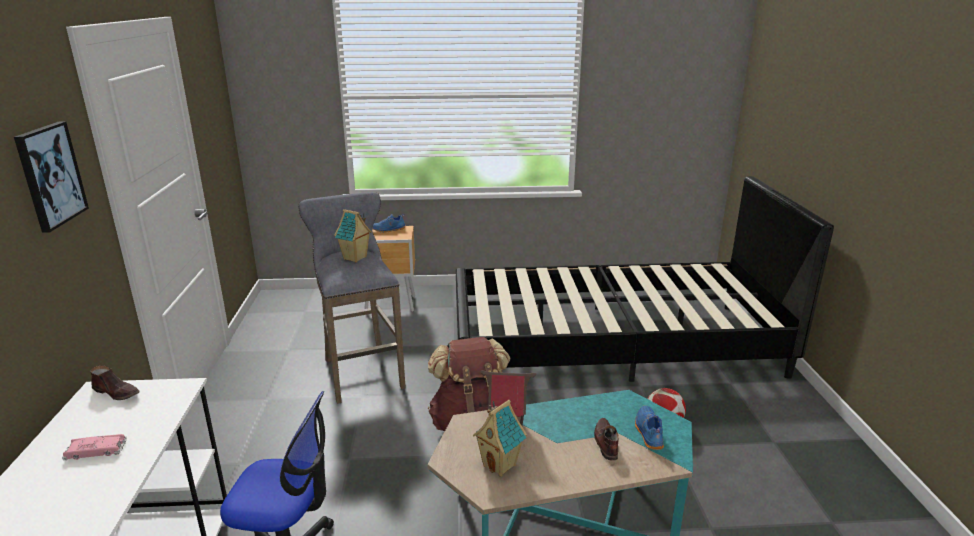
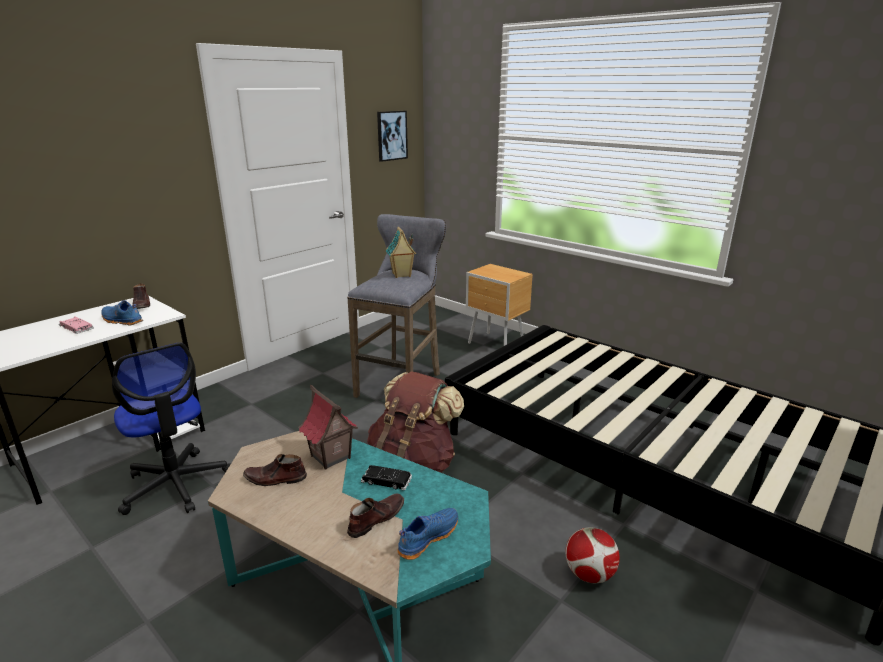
camera: 45 degrees right, 0 degrees up
picture [14,121,89,233] -> picture moved to [377,111,408,162]
blue shoe [372,214,406,233] -> blue shoe moved to [101,300,143,326]
toy house [473,400,527,477] -> brown shoe [243,454,307,486]
none -> black toy car [361,465,412,490]

